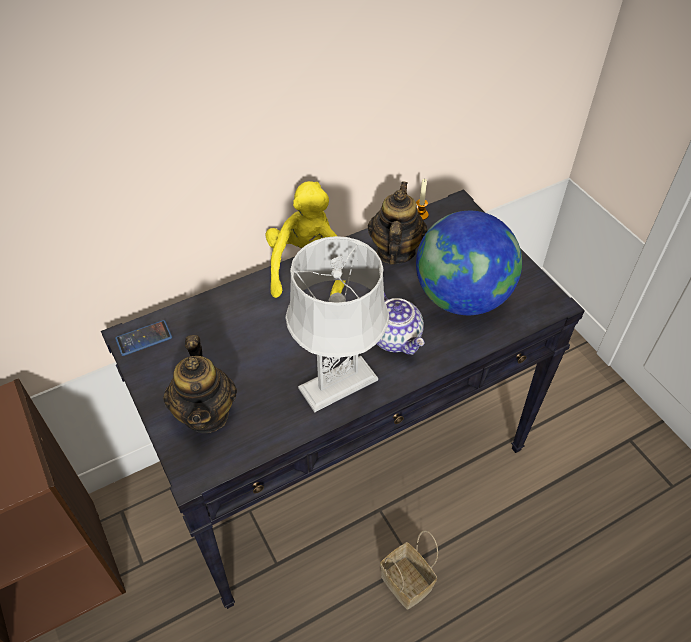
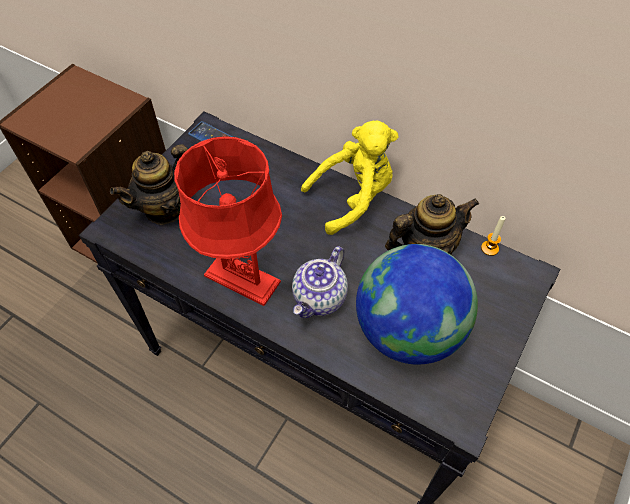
camera: 60 degrees right, 5 degrees up
grey table lamp [285,236,390,412] -> red table lamp [174,136,282,306]
basket [380,530,438,610] -> none

